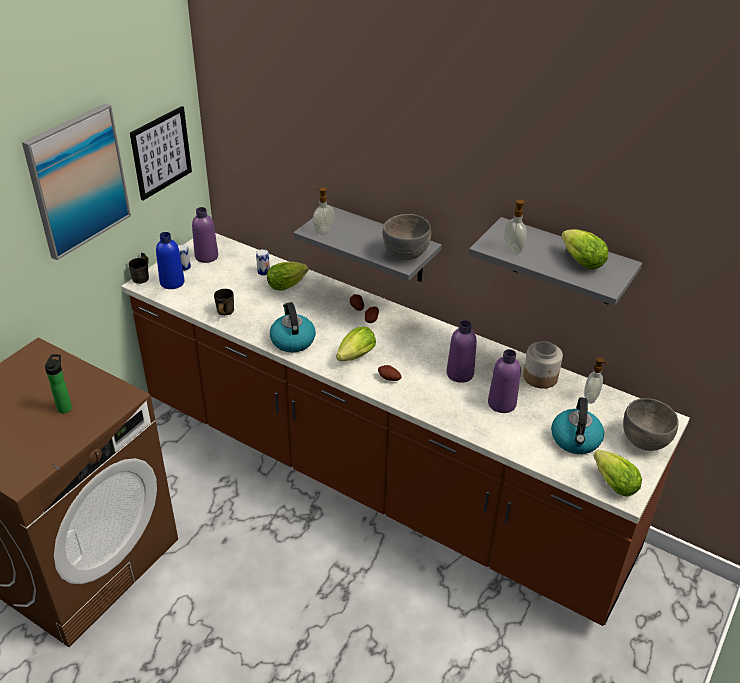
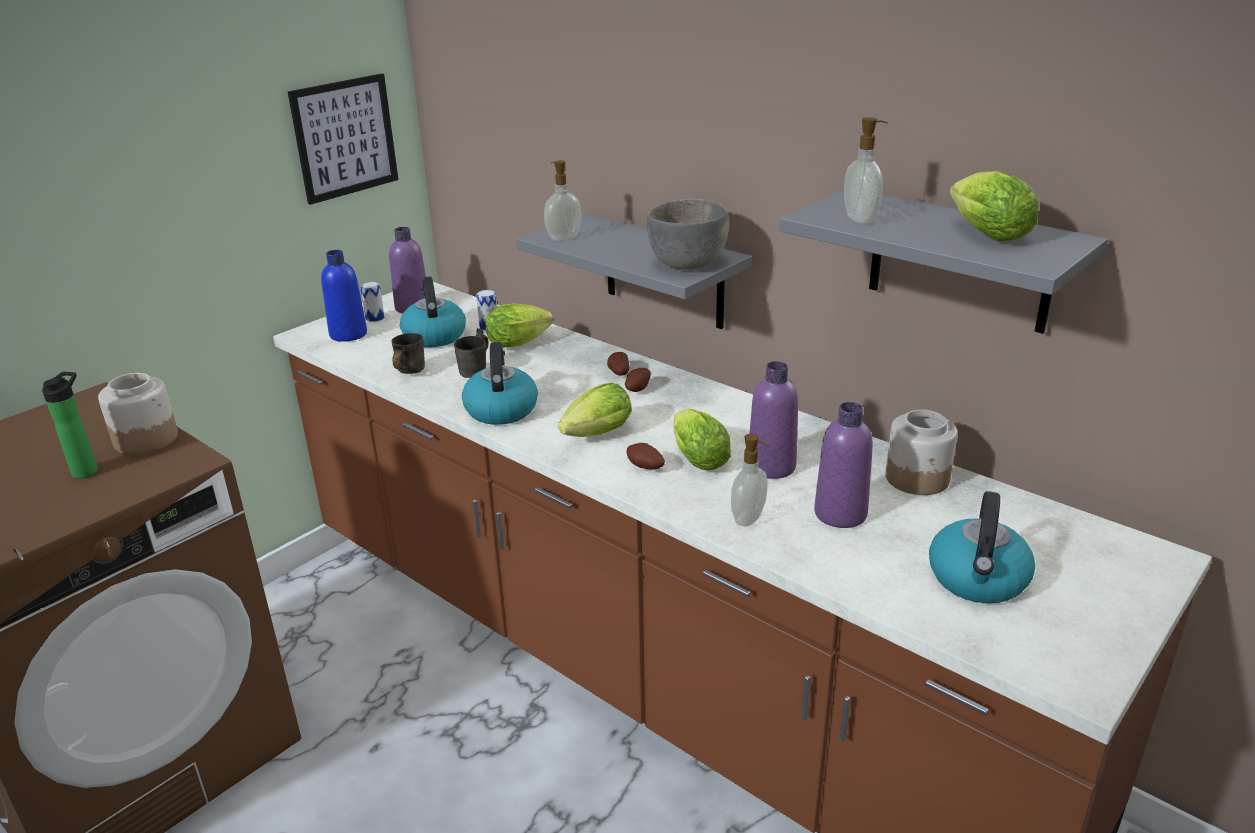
camera: 10 degrees right, 10 degrees down
picture [22,103,131,260] -> none
grey mug [128,253,149,284] -> grey mug moved to [454,328,489,378]
soap dispenser [584,357,610,404] -> soap dispenser moved to [731,434,769,526]
lettuce [593,450,642,497] -> lettuce moved to [673,409,731,470]
grey bowl [623,398,678,451] -> none
none -> jar [98,373,178,455]
none -> kettle [400,277,466,347]

